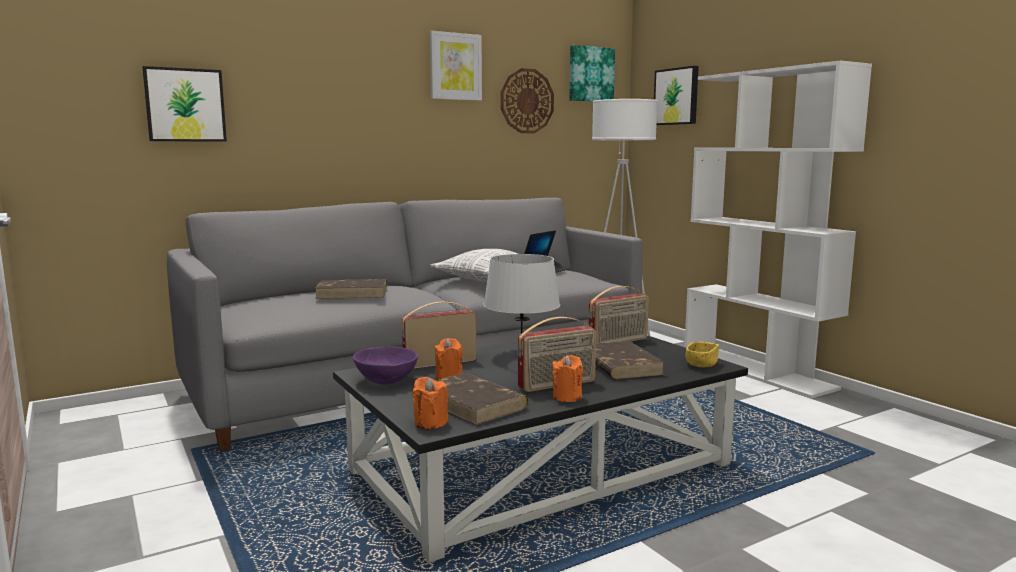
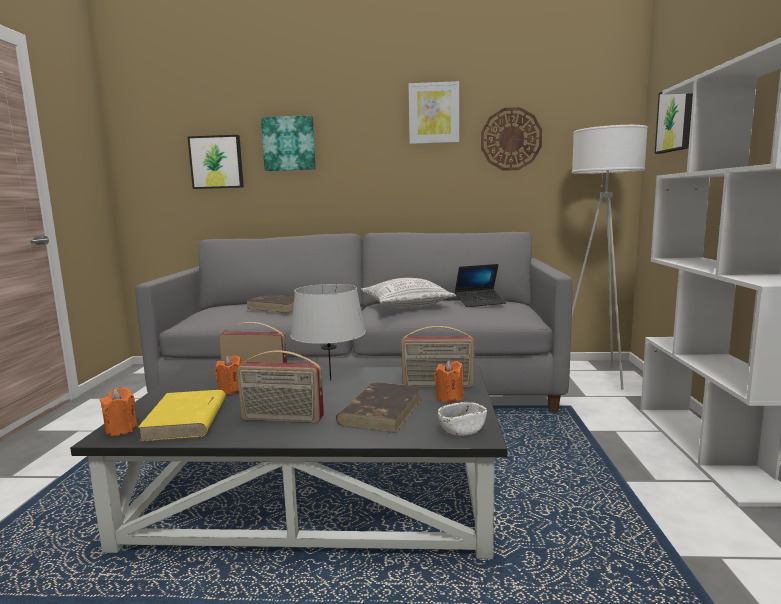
camera: 35 degrees right, 0 degrees up
purple bowl [353,347,418,384] -> none
brown book [435,373,528,425] -> yellow book [138,390,226,442]
orange candle [553,355,583,402] -> orange candle moved to [434,360,464,403]
picture [569,45,615,102] -> picture moved to [261,115,316,171]
yellow bowl [686,341,719,367] -> white bowl [438,402,487,436]

